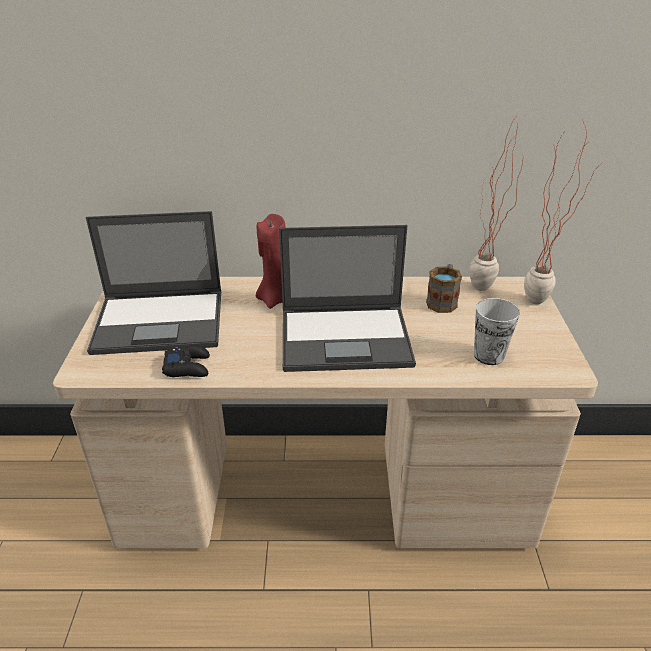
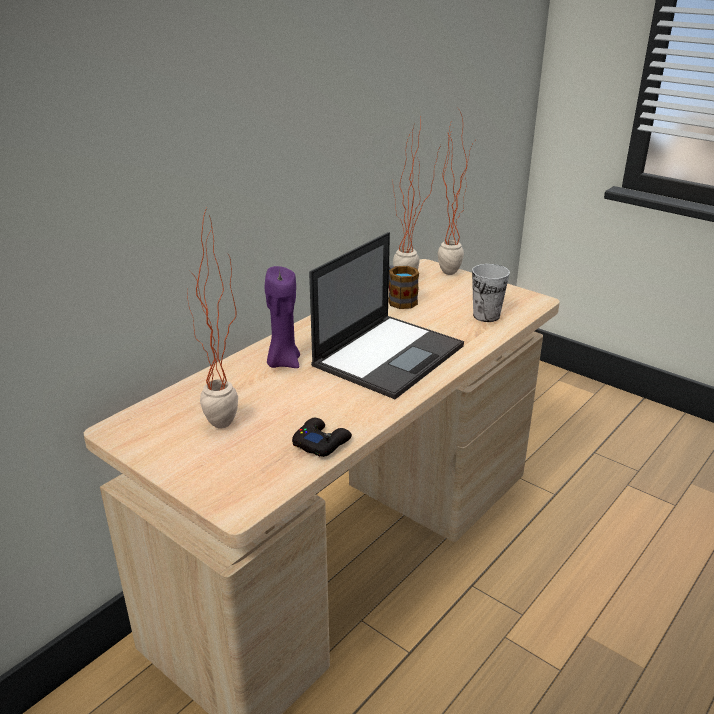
camera: 50 degrees left, 5 degrees down
laptop [86,211,221,355] -> potted plant [187,206,238,429]
red candle [256,214,286,309] -> purple candle [265,266,300,368]

